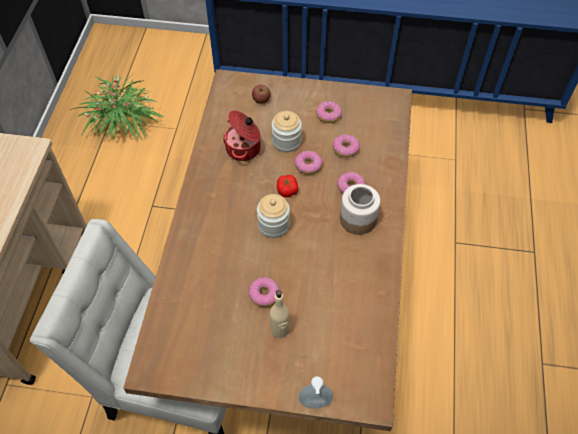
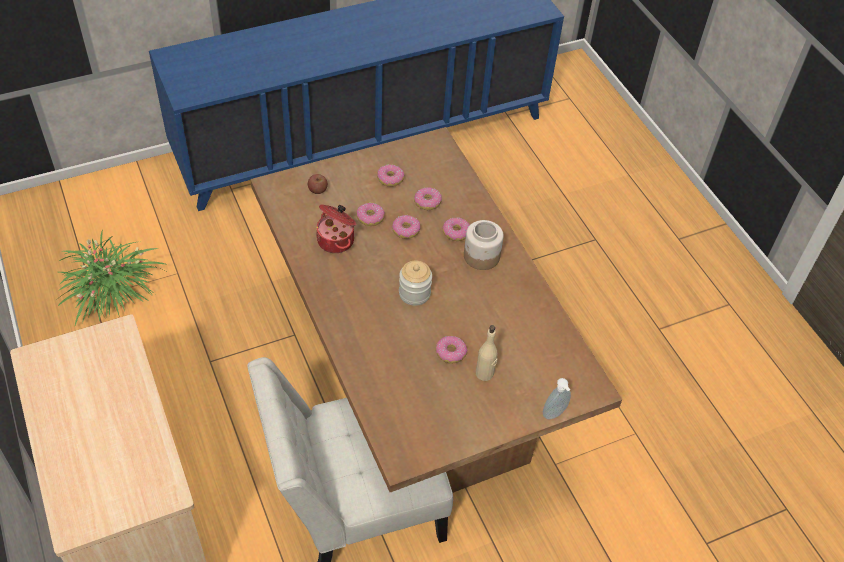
camera: 35 degrees left, 5 degrees down
jar [272,111,302,152] -> donut [356,203,385,226]
tomato [277,175,298,197] -> none

